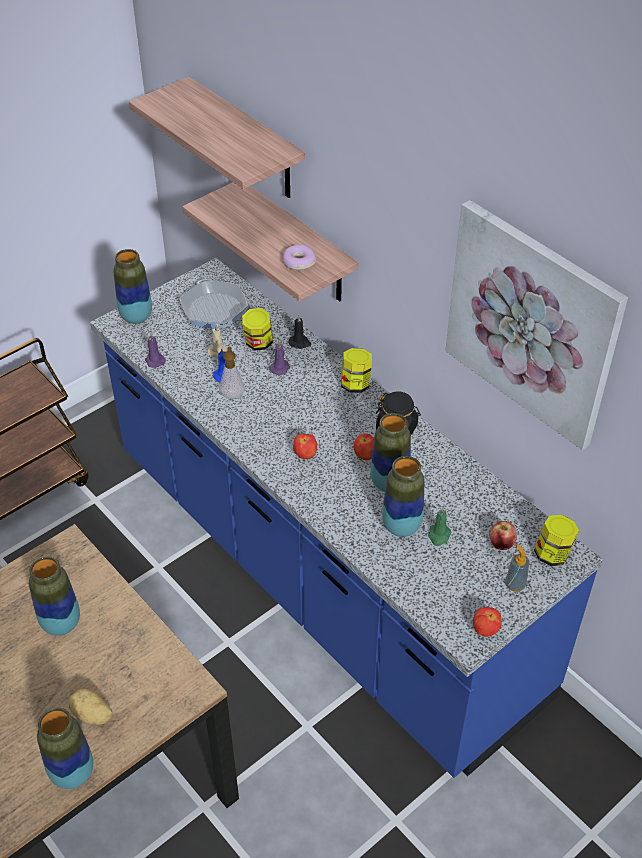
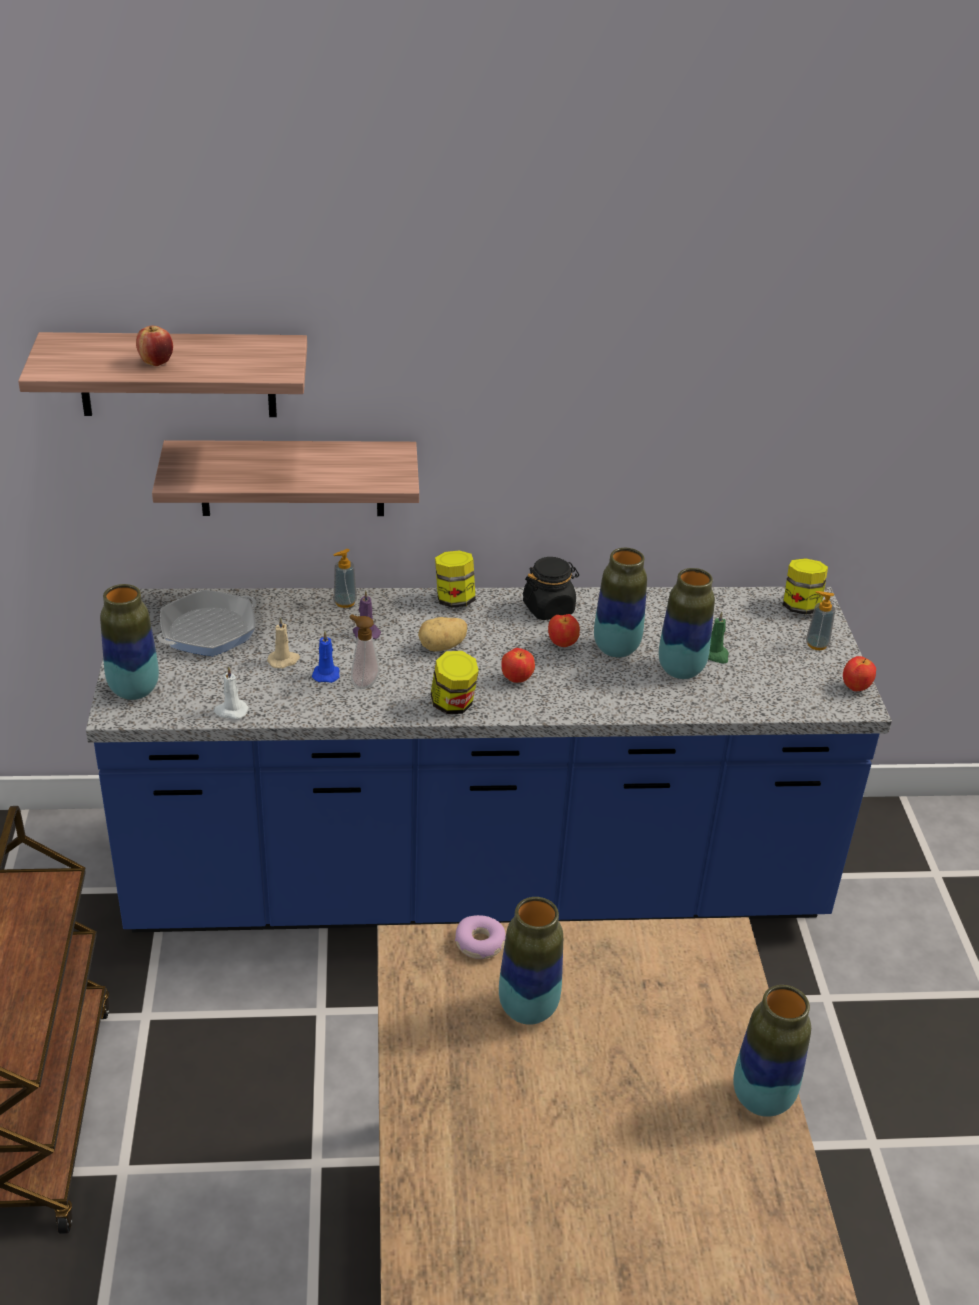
camera: 55 degrees left, 10 degrees down
potato [69,689,113,725] -> potato moved to [418,617,467,652]
purple candle [145,333,166,368] -> white candle [213,666,249,719]
frying pan [180,279,248,329] -> frying pan turned 60 degrees counterclockwise [157,590,257,656]
jar [242,308,273,350] -> jar moved to [431,651,479,714]
donut [283,244,316,270] -> donut moved to [455,915,505,959]
black candle [288,315,311,349] -> soap dispenser [334,549,357,608]
picture [445,200,628,450] -> none
apple [490,521,517,550] -> apple moved to [136,326,173,366]

